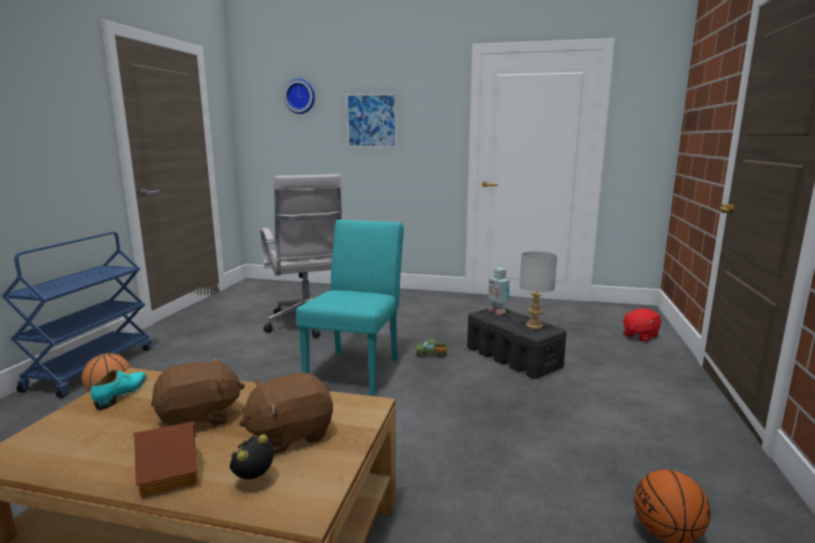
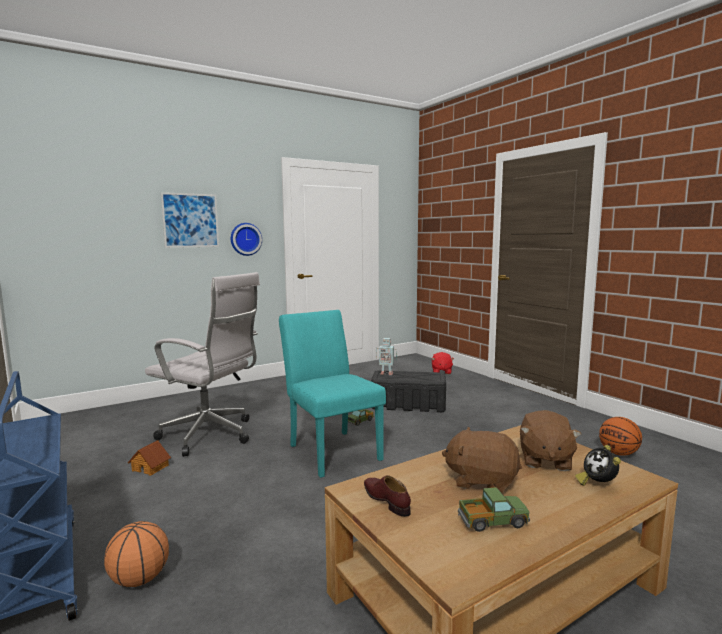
camera: 45 degrees left, 5 degrees down
turquoise shoe [91,370,146,410] -> brown shoe [364,475,411,517]
toy house [133,421,198,497] -> toy house moved to [128,440,171,476]
brown plush toy [151,357,245,426] -> brown plush toy turned 90 degrees counterclockwise [442,427,522,493]
wall clock [284,79,315,114] -> wall clock moved to [231,223,262,256]
grey table lamp [520,251,557,329] -> none
none -> toy truck [458,487,530,532]

